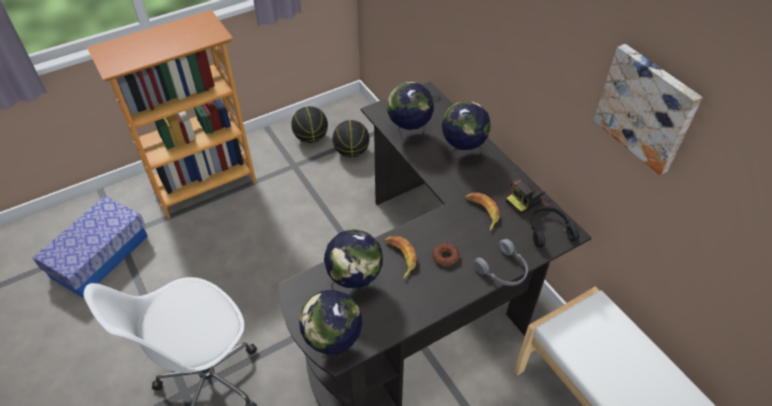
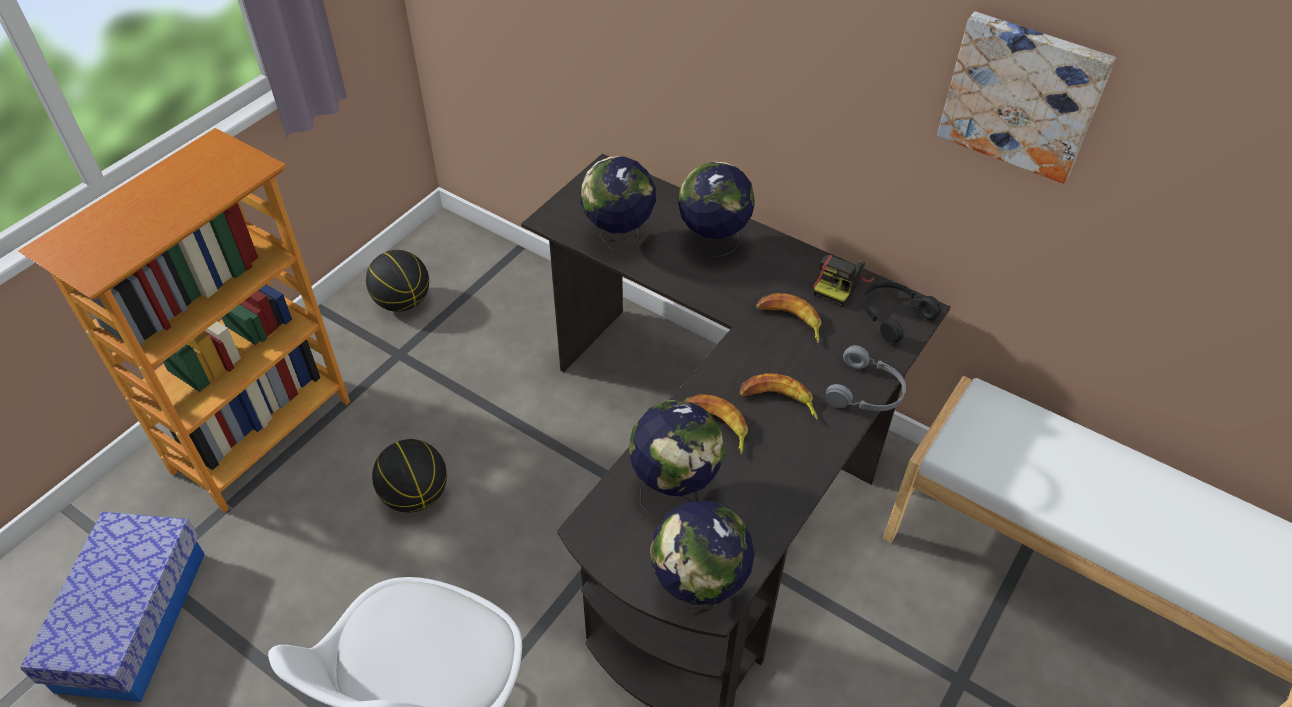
camera: 25 degrees left, 0 degrees up
basketball [332,120,370,157] -> basketball moved to [372,439,447,513]
donut [432,243,460,266] -> banana [739,373,818,420]

